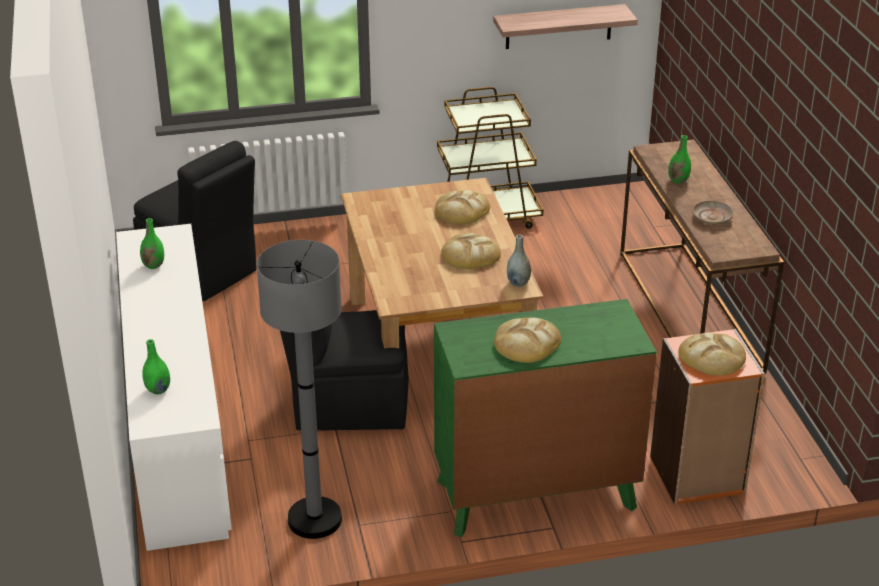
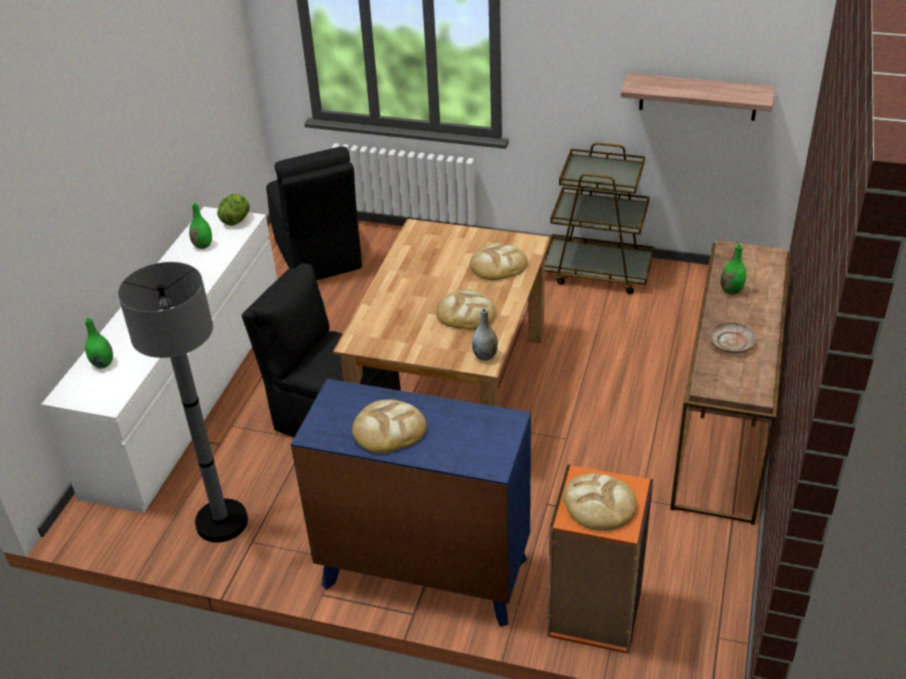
camera: 30 degrees right, 5 degrees up
green dresser [434,299,657,537] -> blue dresser [291,379,531,627]
none -> lettuce [217,194,250,226]

